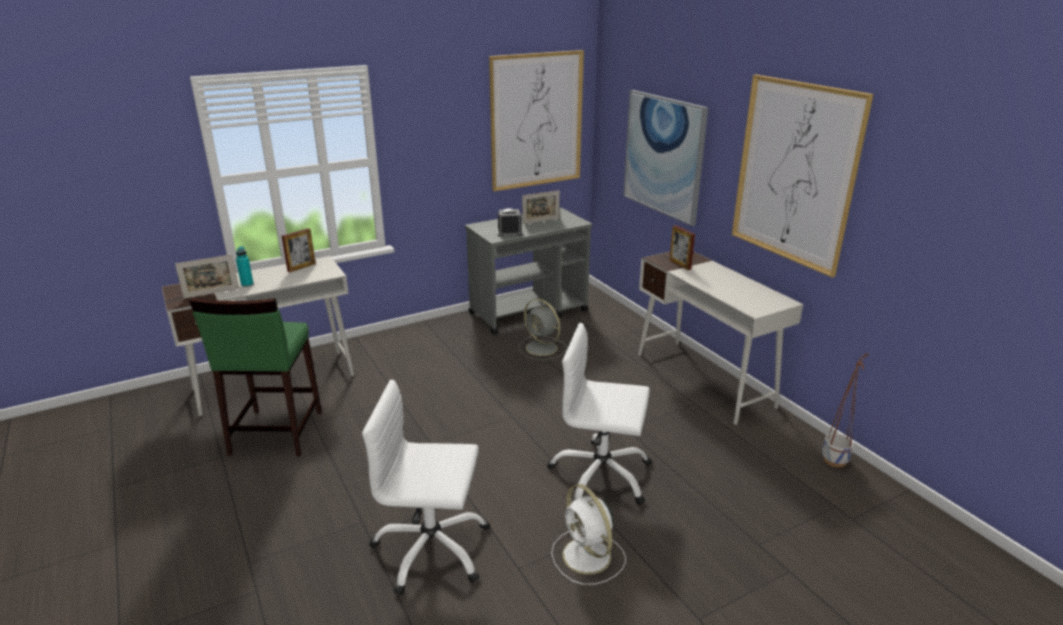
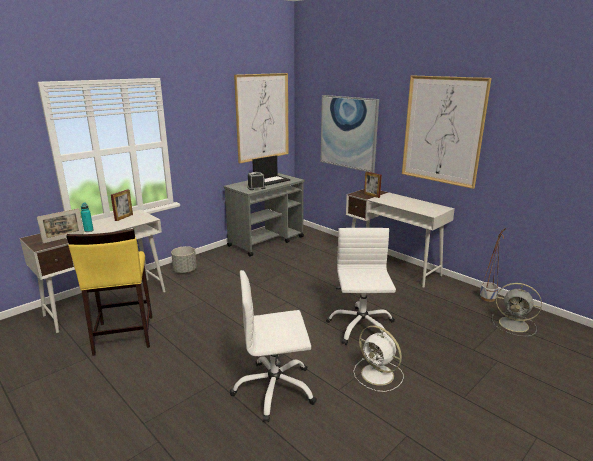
camera: 15 degrees left, 5 degrees down
green stool [189,298,322,456] -> yellow stool [66,229,153,356]
grey fan [519,299,567,360] -> grey fan moved to [492,283,542,336]
picture frame [522,190,560,224] -> laptop [252,155,290,186]
white office chair [547,323,652,505] -> white office chair turned 90 degrees clockwise [326,228,396,345]
none -> grey planter [171,246,197,273]

